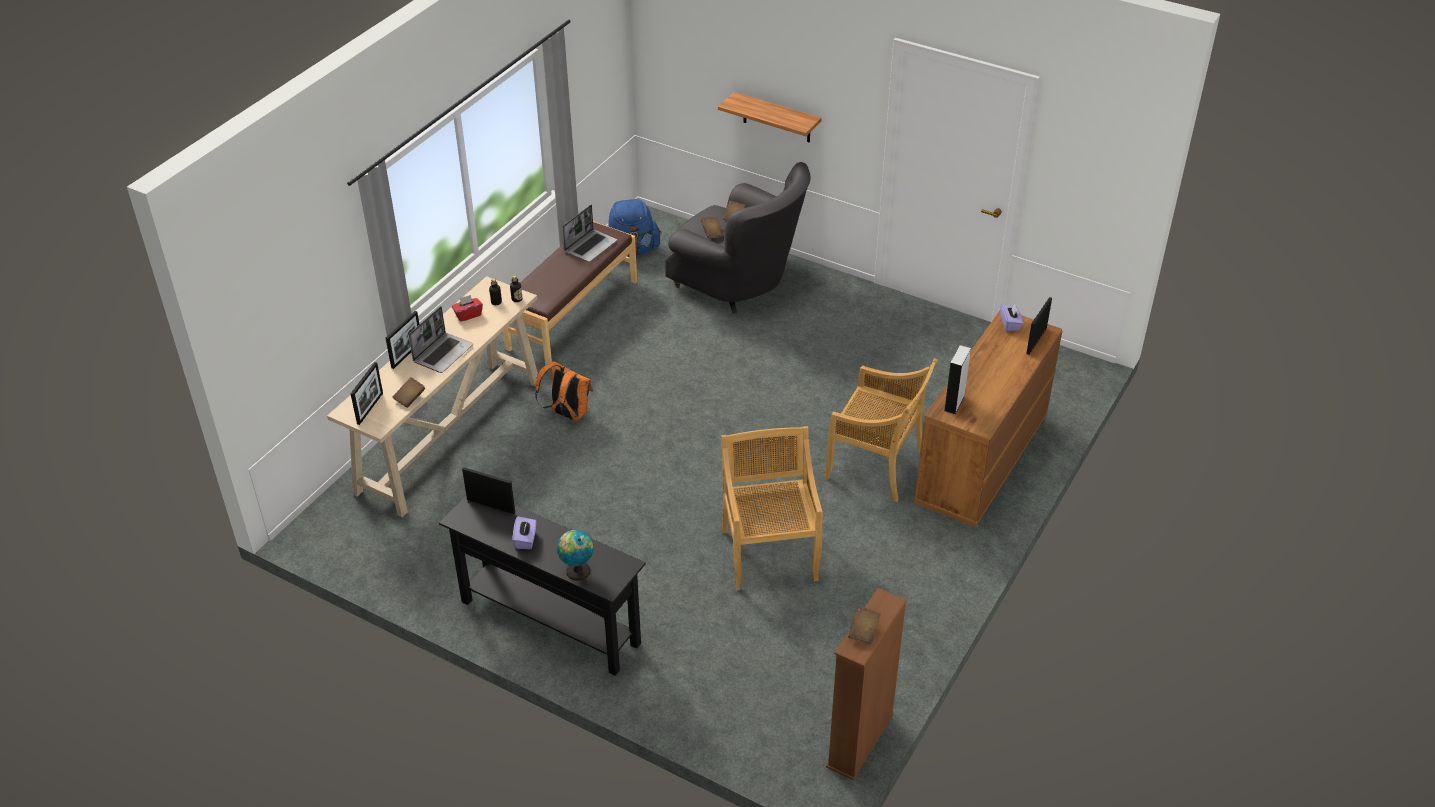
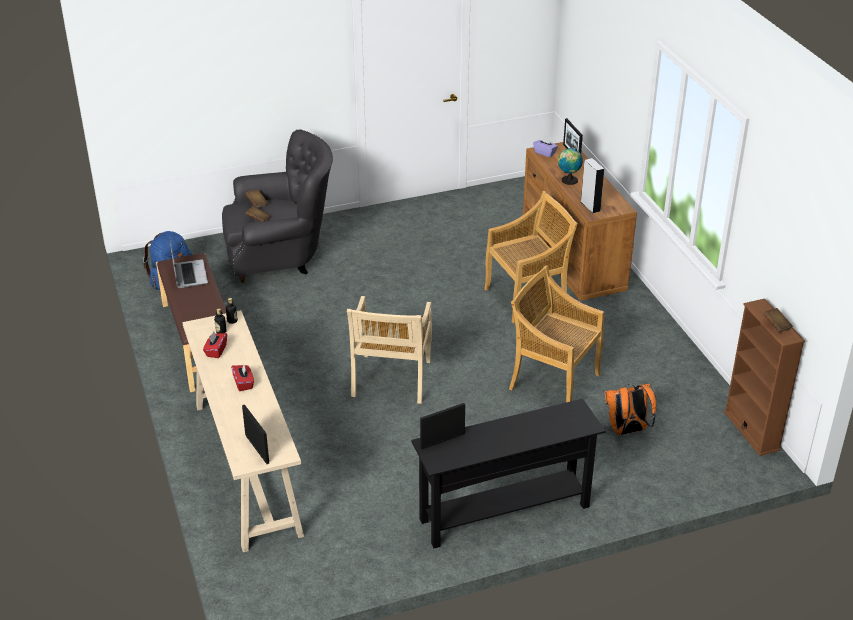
camera: 50 degrees left, 5 degrees down
picture frame [386,311,419,369] -> none
brown book [392,377,425,408] -> none
laptop [409,306,473,373] -> red tissue box [231,364,254,391]
purple tissue box [513,516,536,549] -> none
orange backpack [535,361,593,421] -> orange backpack moved to [605,384,656,435]
globe [557,530,594,581] -> globe moved to [558,148,583,185]
shelf [718,92,822,142] -> none
none -> beige chair [347,296,432,404]

